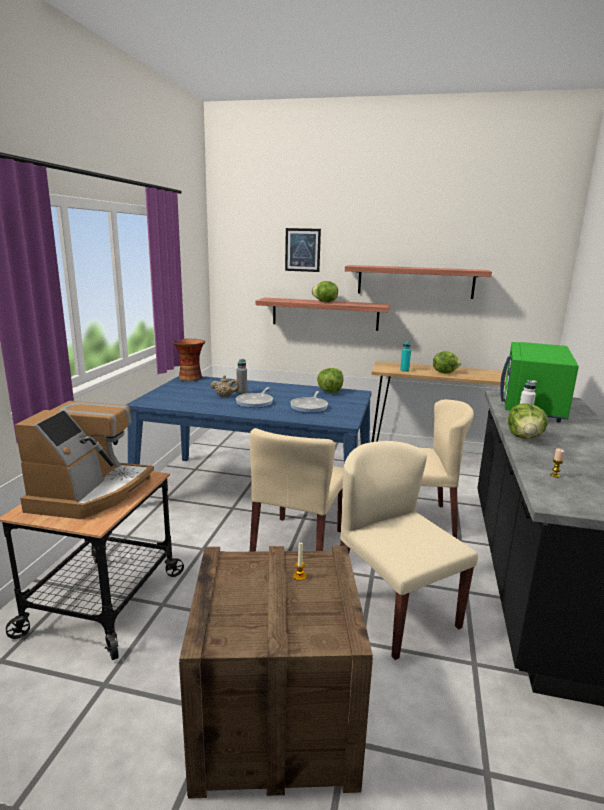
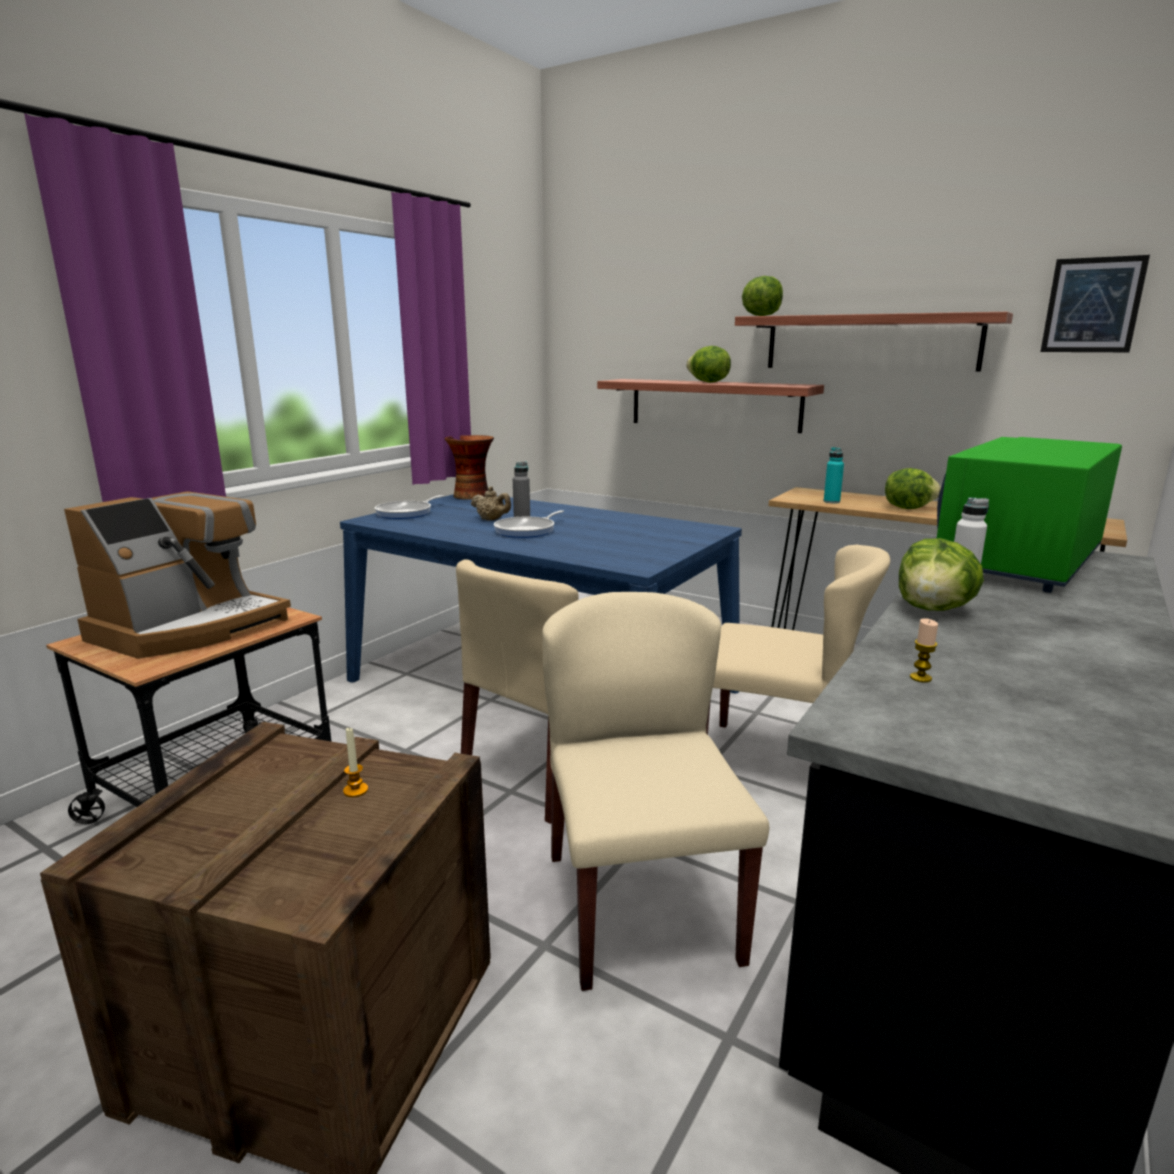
camera: 20 degrees right, 0 degrees up
picture [285,228,321,272] -> picture moved to [1041,255,1150,352]
frying pan [290,391,328,413] -> frying pan moved to [375,495,443,519]
lettuce [317,368,343,393] -> lettuce moved to [742,276,783,316]

